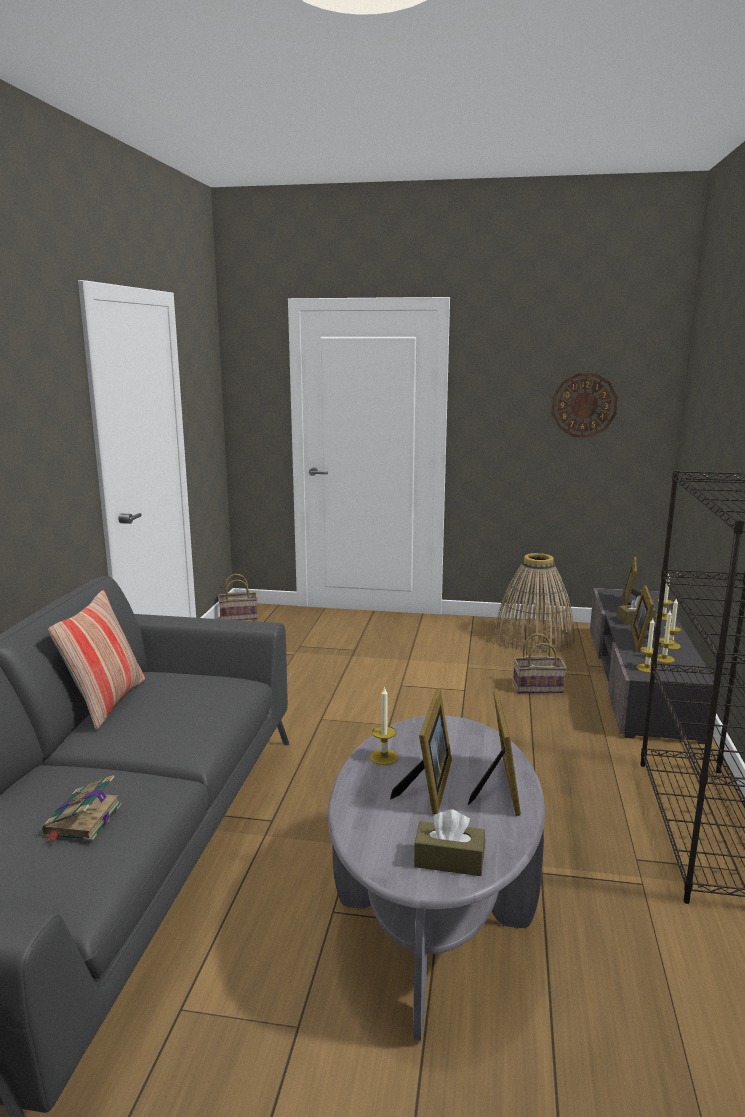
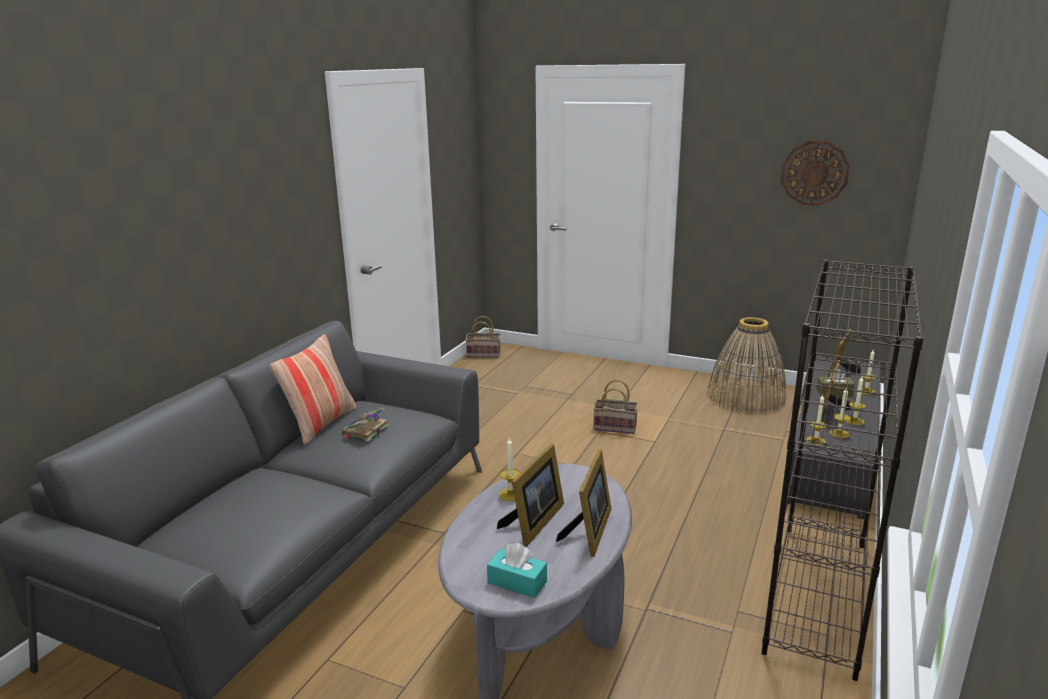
camera: 15 degrees right, 5 degrees up
book [42,775,121,842] -> book moved to [342,407,389,442]
brown tissue box [414,809,485,876] -> turquoise tissue box [487,543,547,598]
basket [513,633,567,693] -> basket moved to [593,379,638,434]

